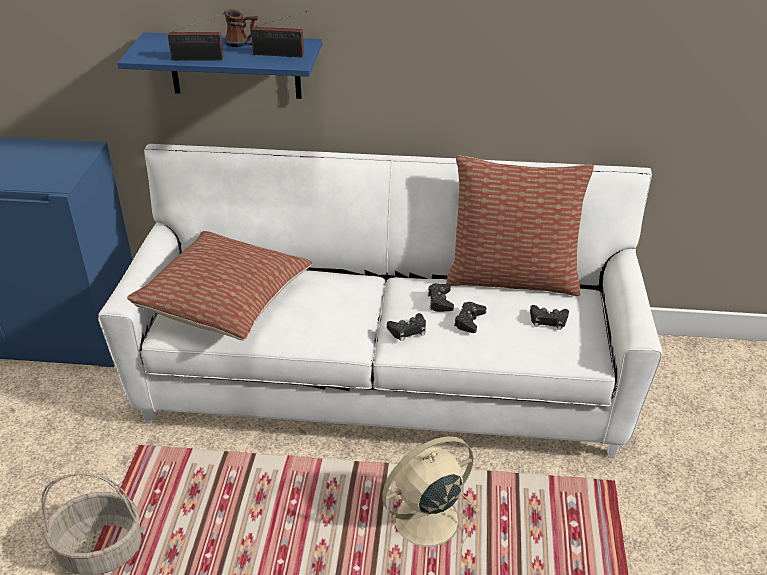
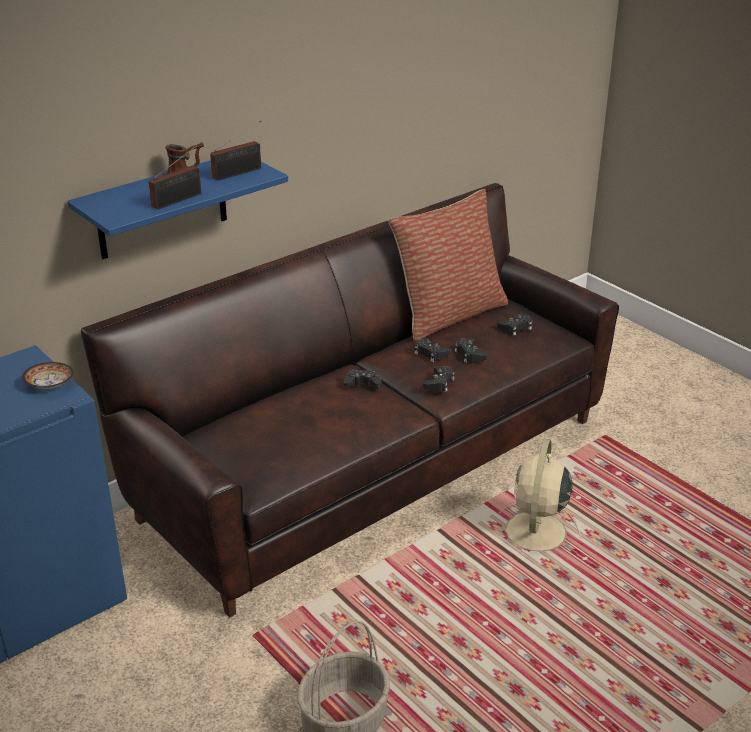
camera: 45 degrees left, 5 degrees down
white sofa [98,144,662,458] -> brown sofa [81,183,619,617]
pillow [127,231,313,340] -> none
none -> bowl [22,362,74,389]
none -> black game controller [344,369,381,389]

